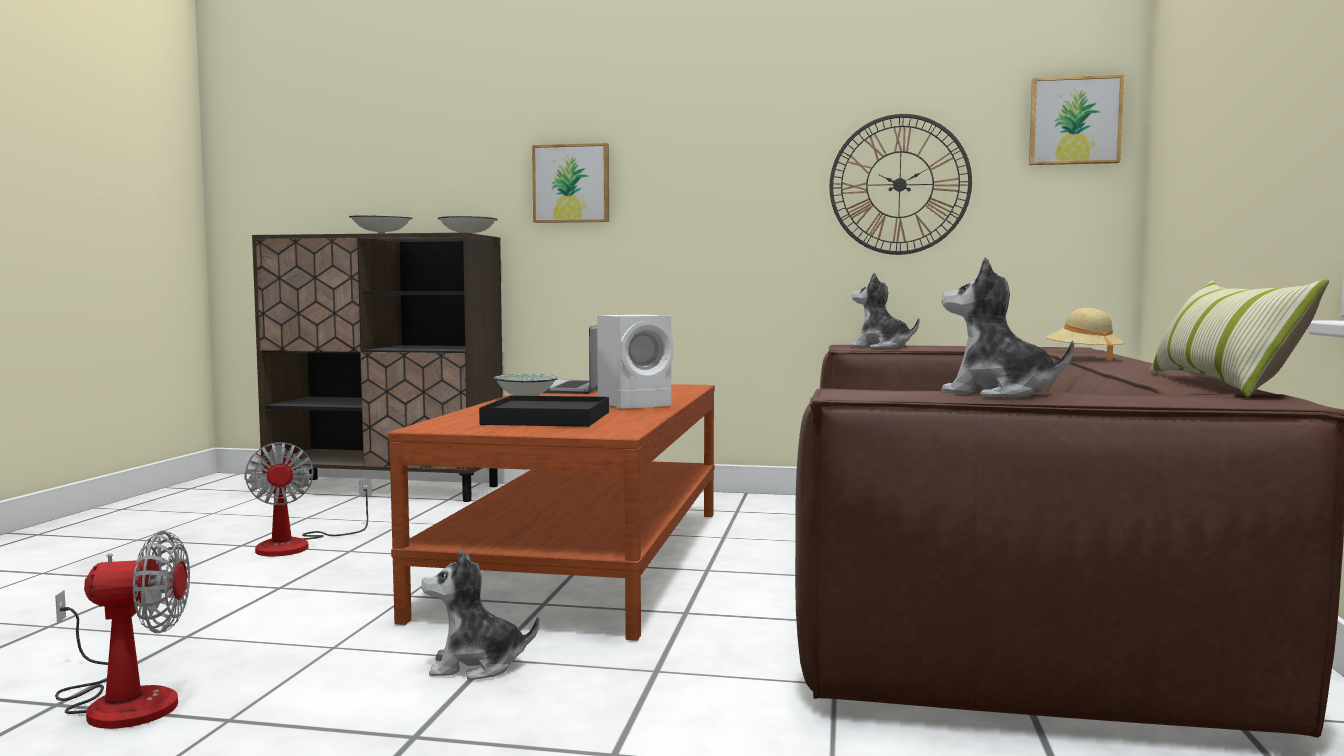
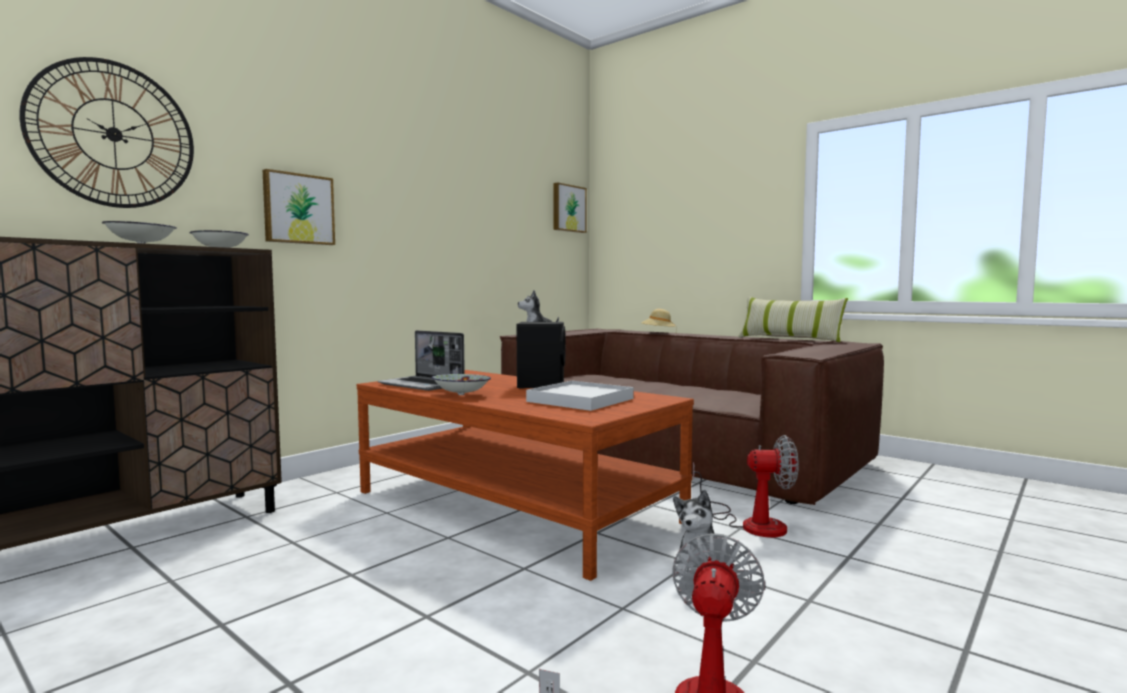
camera: 60 degrees left, 0 degrees up
fan [244,442,372,557] -> fan moved to [693,435,799,538]
black tray [479,396,609,427] -> white tray [526,381,634,411]
white speaker [597,315,673,408] -> black speaker [517,322,566,389]
wall clock [829,114,972,255] -> wall clock moved to [19,57,194,208]
plush toy [941,257,1074,398] -> none

